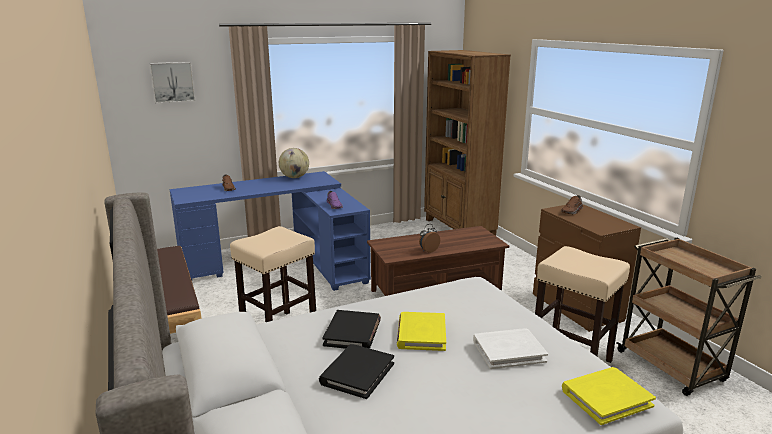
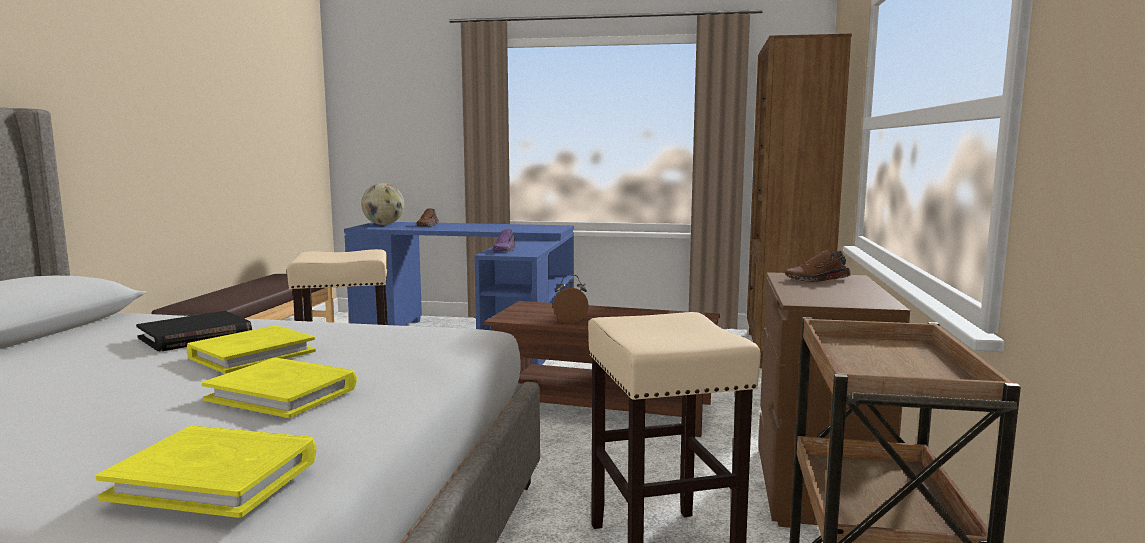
camera: 35 degrees right, 10 degrees down
picture [149,62,195,103] -> none
globe [279,148,309,178] -> globe moved to [361,183,404,225]
black book [319,344,394,399] -> none
white book [473,328,548,369] -> yellow book [202,358,357,418]

